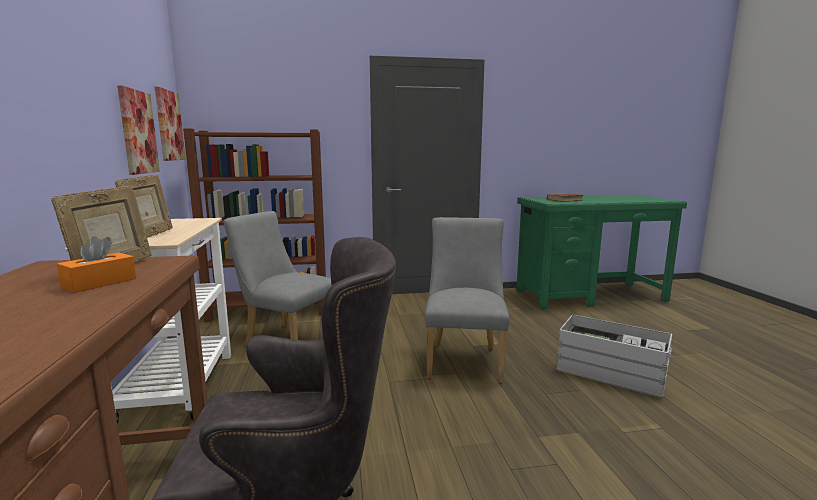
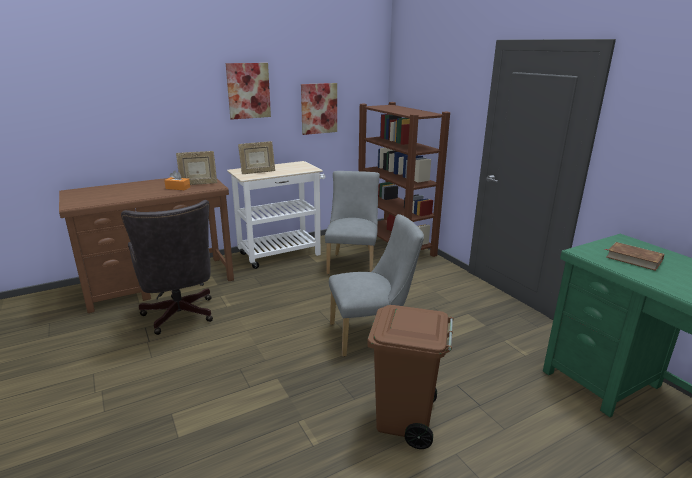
camera: 70 degrees right, 10 degrees up
picture [155,87,185,161] -> picture moved to [226,63,271,120]
grey storage box [556,315,672,398] -> brown trash can [367,305,454,449]

